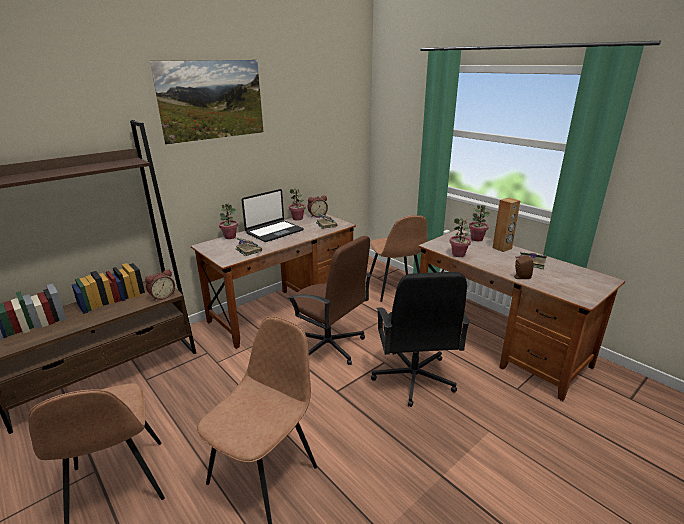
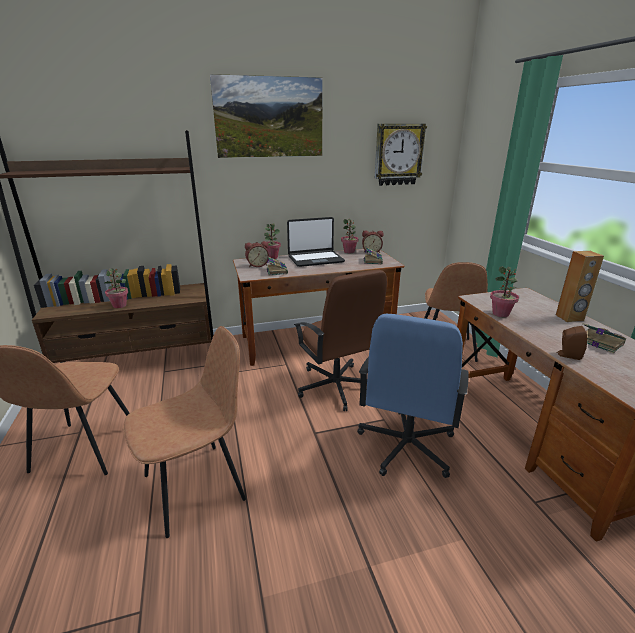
camera: 25 degrees right, 0 degrees up
alarm clock [145,269,175,301] -> alarm clock moved to [245,241,269,267]
black office chair [371,272,470,407] -> blue office chair [357,314,469,478]
potted plant [469,205,490,241] -> potted plant moved to [104,268,128,308]
none -> wall clock [375,124,427,186]

